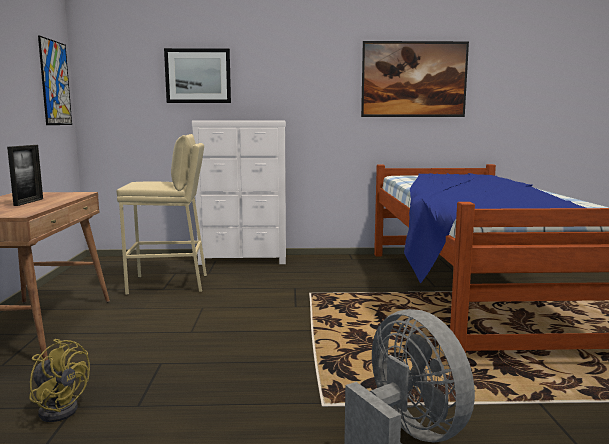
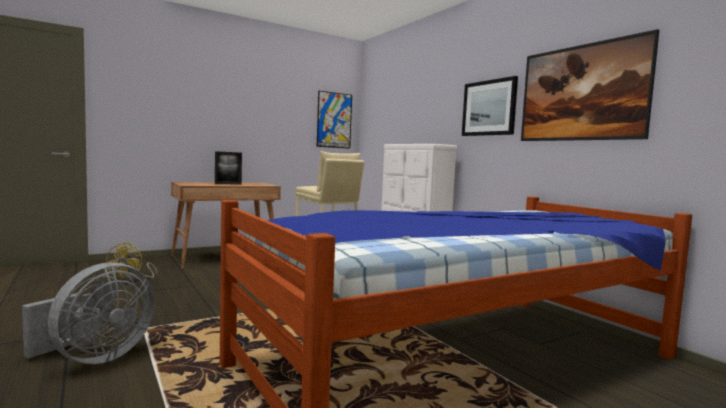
camera: 60 degrees right, 5 degrees down
picture [164,48,231,103] -> picture moved to [462,76,518,136]

